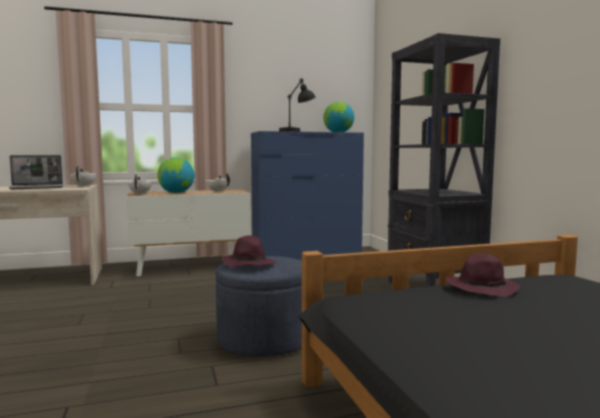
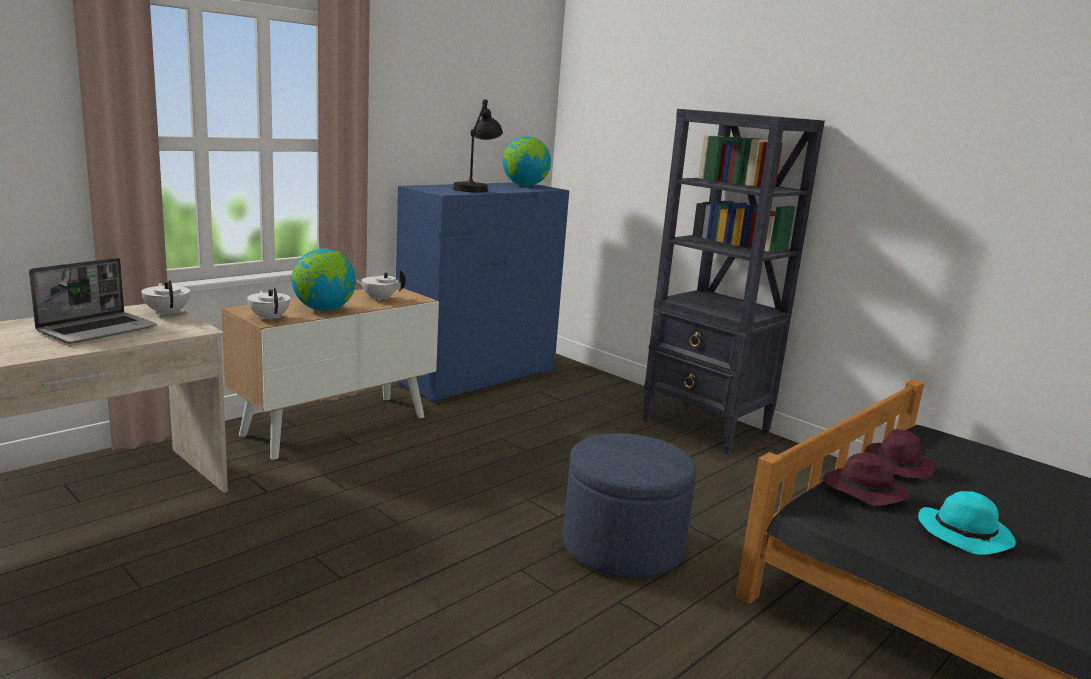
camera: 30 degrees left, 10 degrees up
purple hat [221,235,276,267] -> purple hat moved to [823,452,911,506]
none -> turquoise hat [918,491,1016,555]

